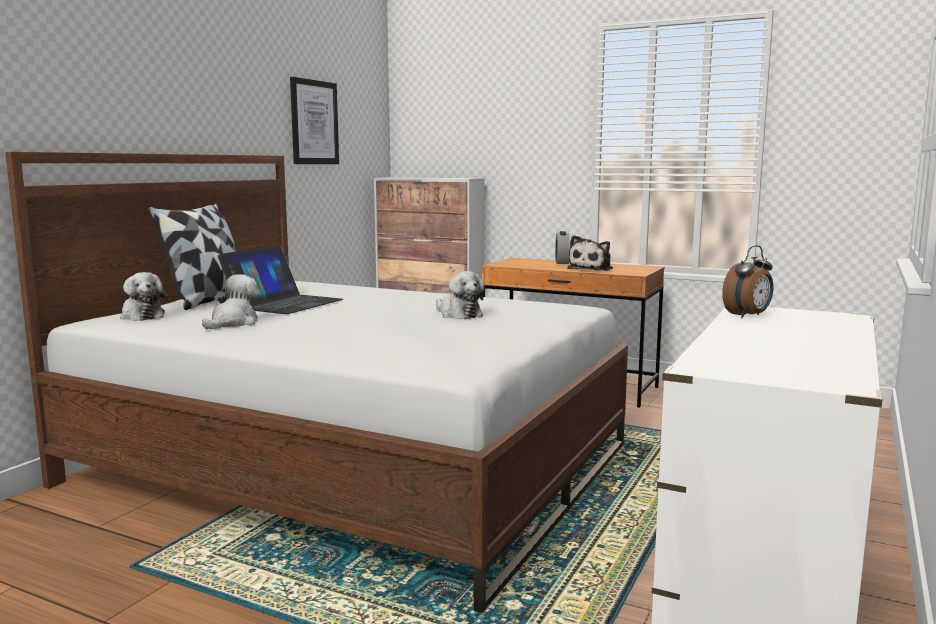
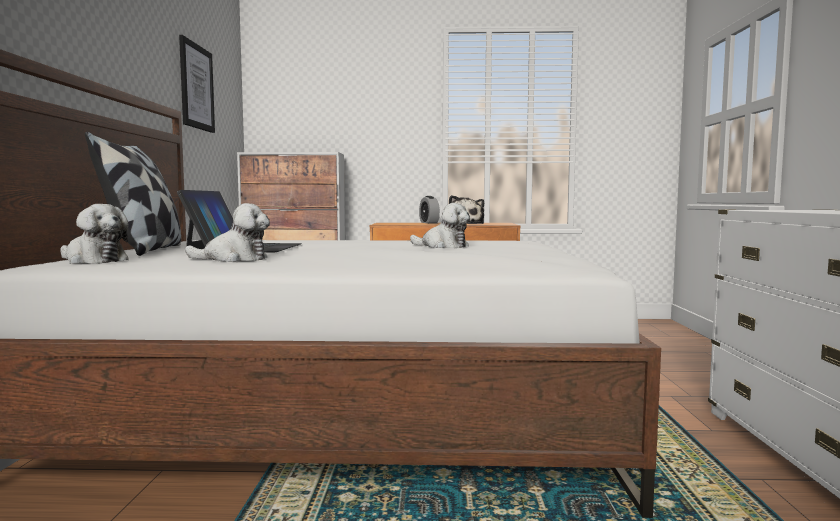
camera: 25 degrees left, 5 degrees down
plush toy [202,274,258,329] -> plush toy turned 90 degrees clockwise [185,203,270,262]
alarm clock [722,245,773,318] -> none

